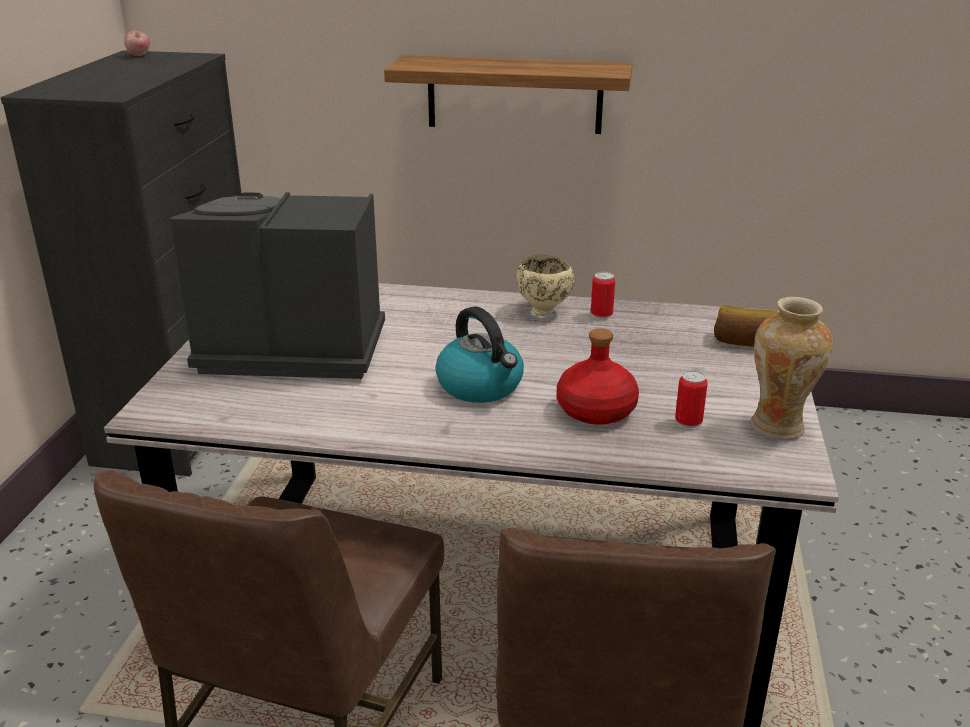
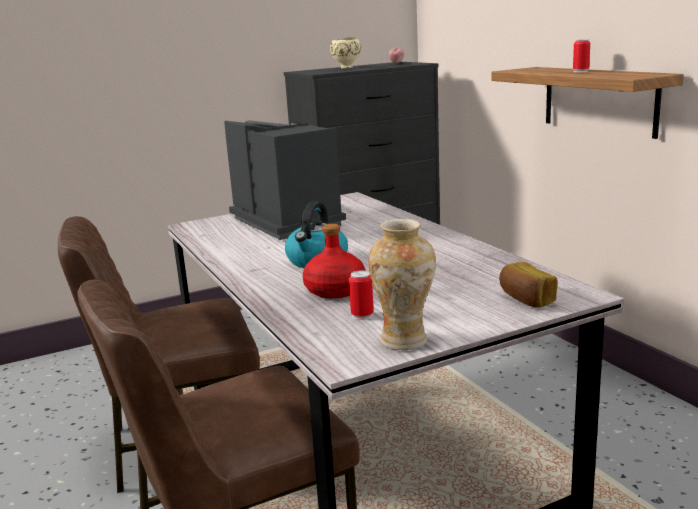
camera: 55 degrees right, 10 degrees down
beige bowl [516,254,574,316] -> beige bowl moved to [330,37,361,68]
can [591,272,615,320] -> can moved to [573,40,590,72]

